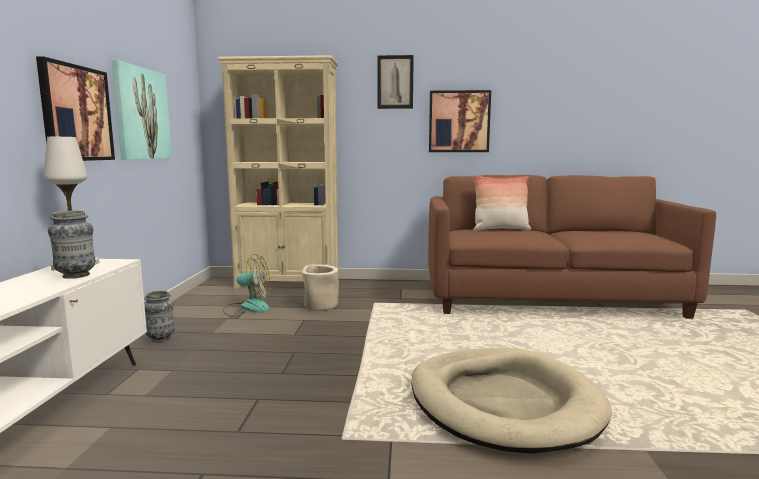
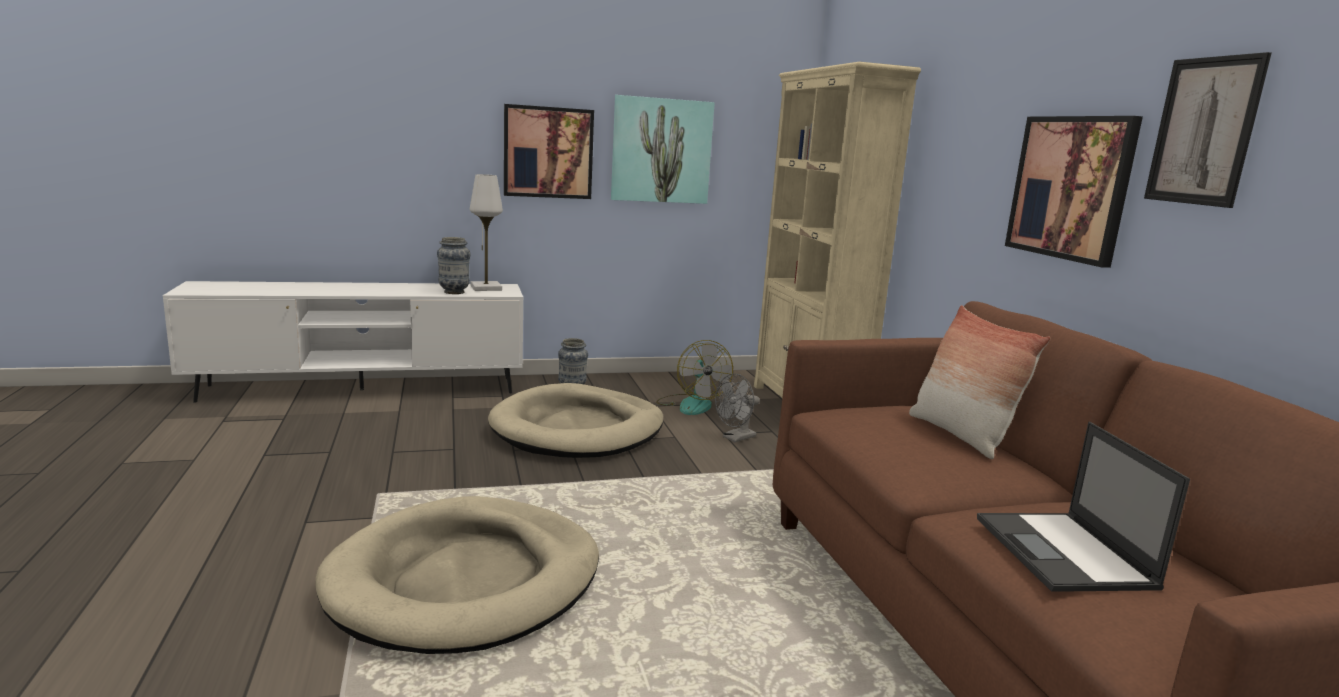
camera: 70 degrees right, 5 degrees up
beige planter [302,264,339,311] -> grey fan [715,374,760,442]
picture [377,55,414,109] -> picture moved to [1144,52,1271,208]
none -> beige dog bed [488,383,663,458]
none -> laptop [977,422,1190,592]

